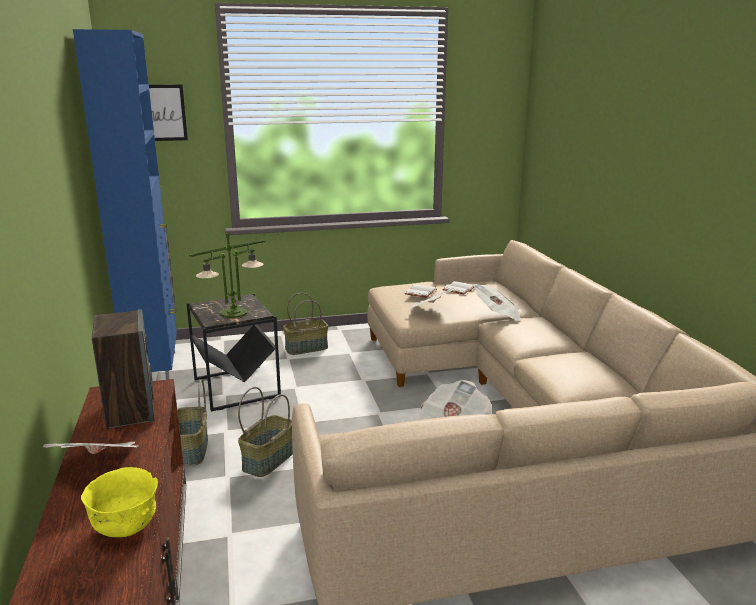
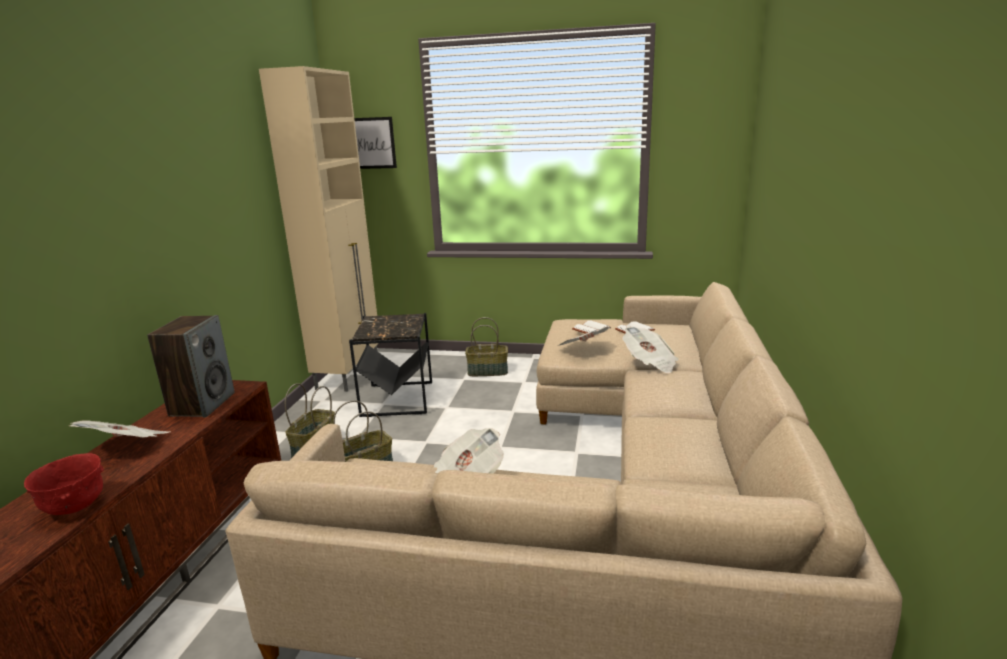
camera: 25 degrees right, 0 degrees up
blue cabinet [73,29,177,380] -> beige cabinet [259,66,379,392]
yellow bowl [81,467,158,537] -> red bowl [24,453,104,515]
table lamp [189,231,266,318] -> none

